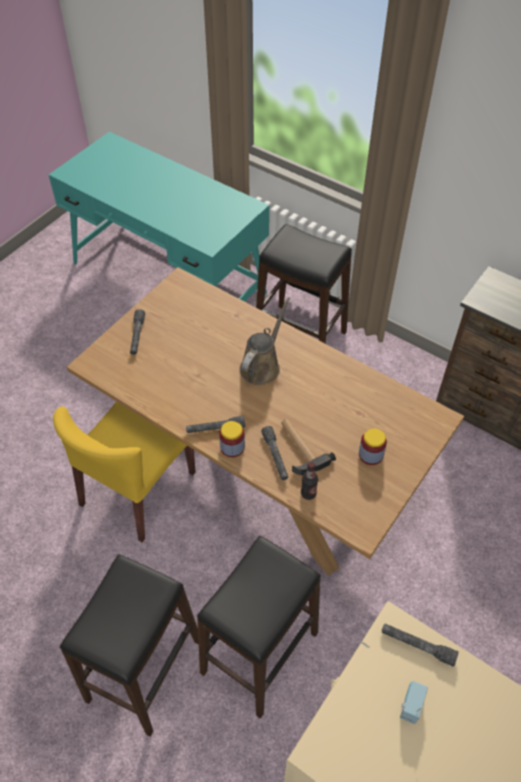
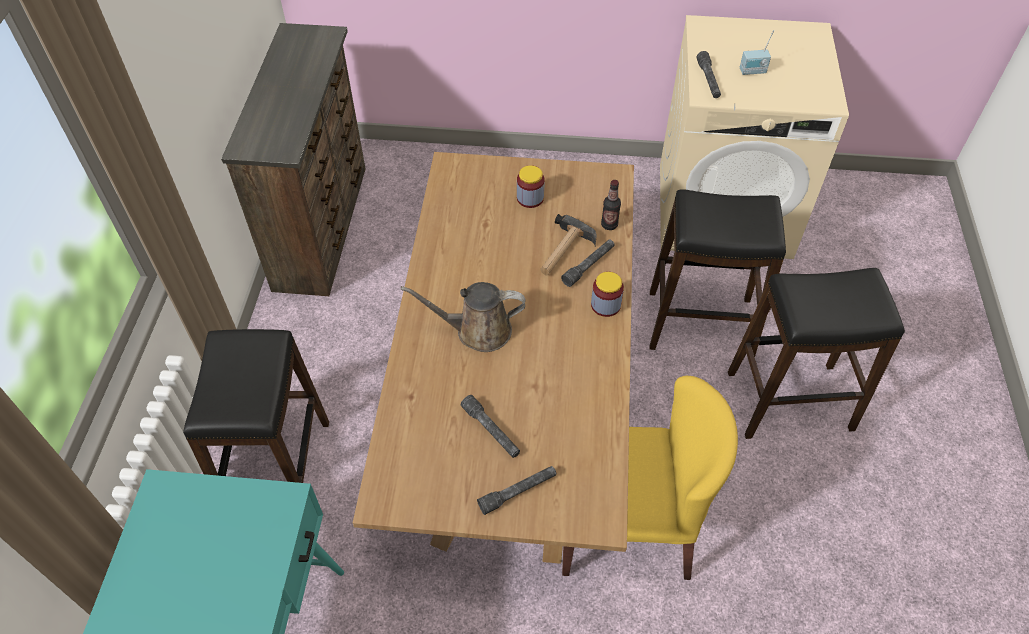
camera: 120 degrees left, 0 degrees up
grey flashlight [186,416,245,433] -> grey flashlight moved to [461,395,520,458]

